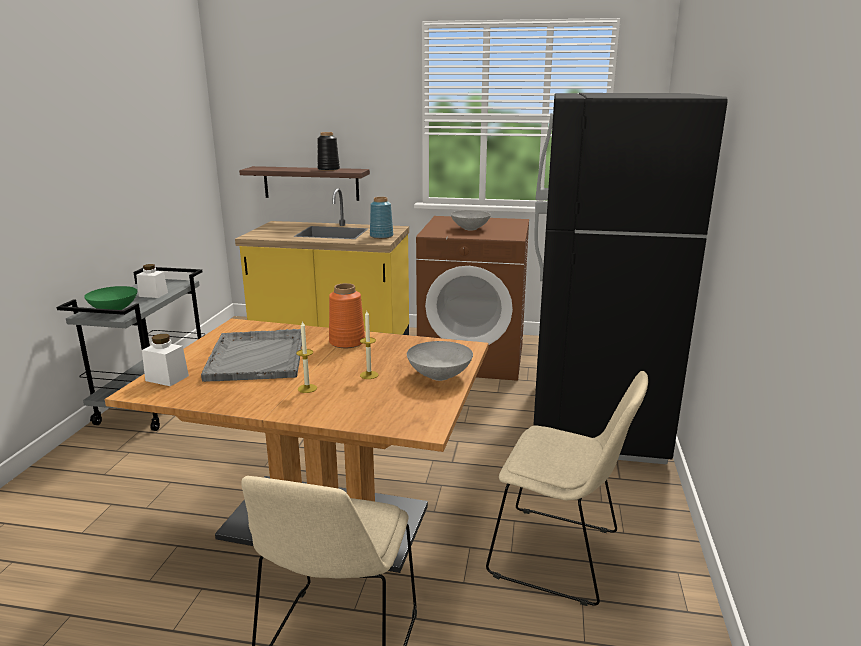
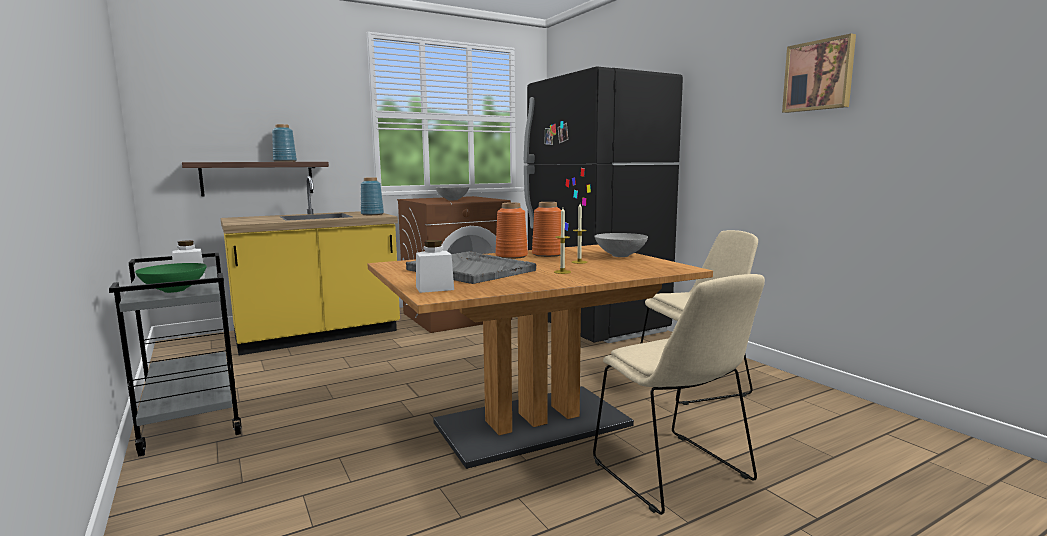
camera: 40 degrees left, 10 degrees down
black vase [317,132,340,171] -> blue vase [272,124,297,162]
none -> orange vase [532,202,561,257]
none -> picture [782,33,856,113]

